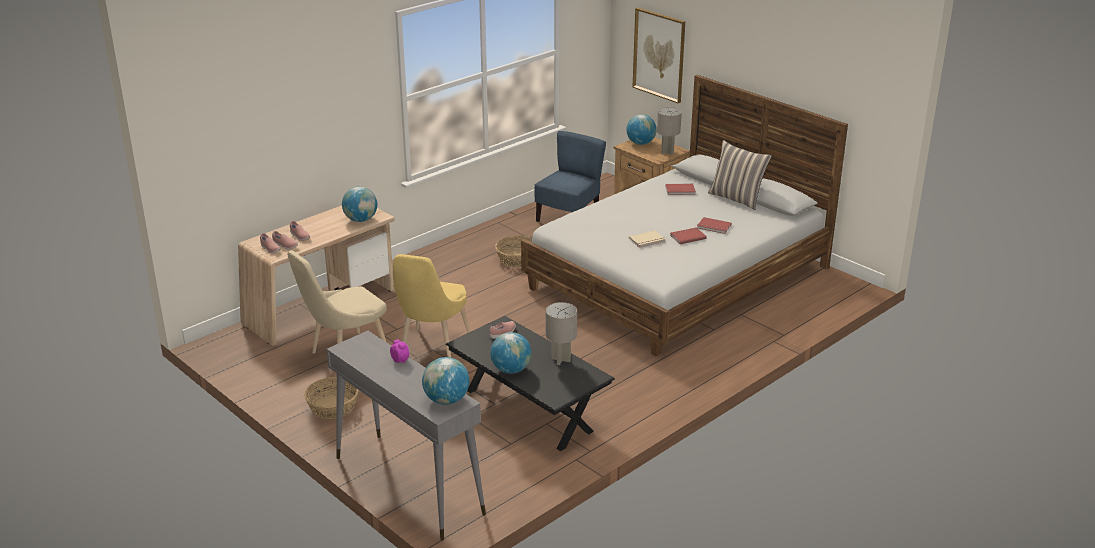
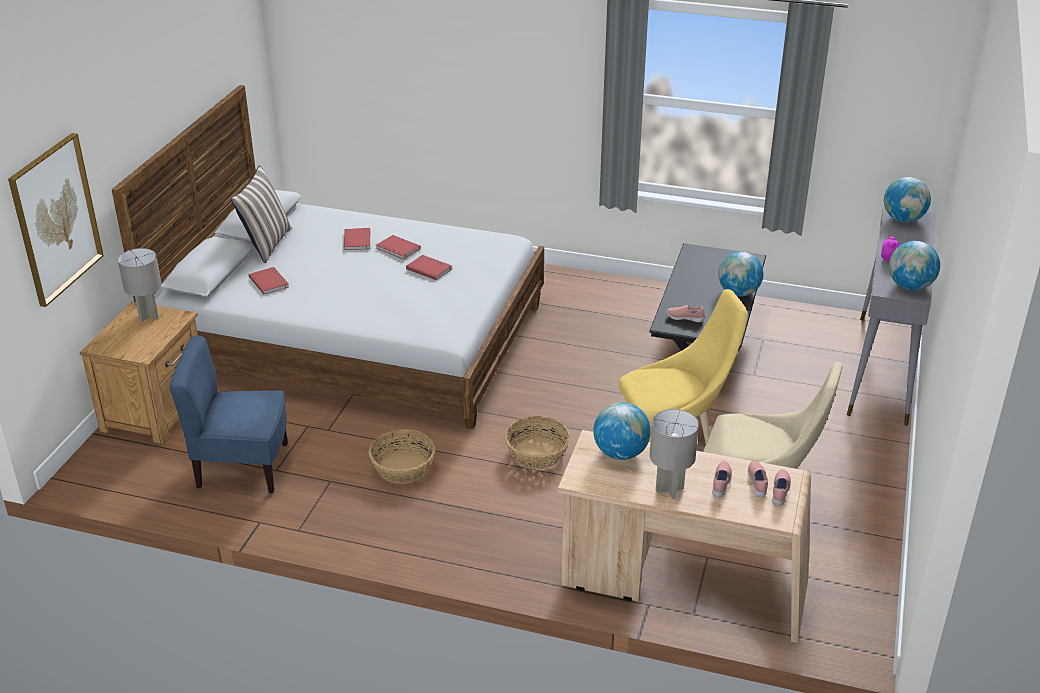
camera: 120 degrees left, 5 degrees up
basket [304,377,358,419] -> basket moved to [505,416,570,469]
grey table lamp [546,302,577,365] -> grey table lamp moved to [650,409,699,499]
globe [626,114,657,145] -> globe moved to [889,241,940,290]
beige book [629,231,665,248] -> red book [406,255,452,280]

